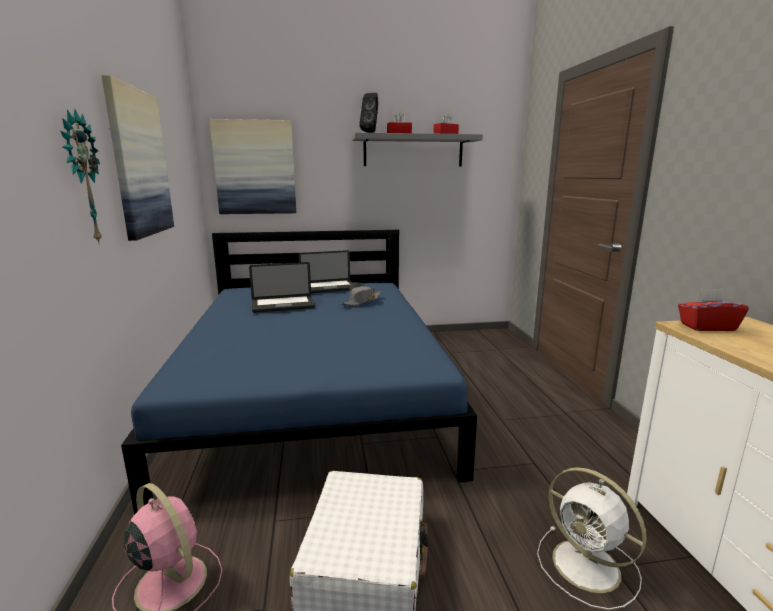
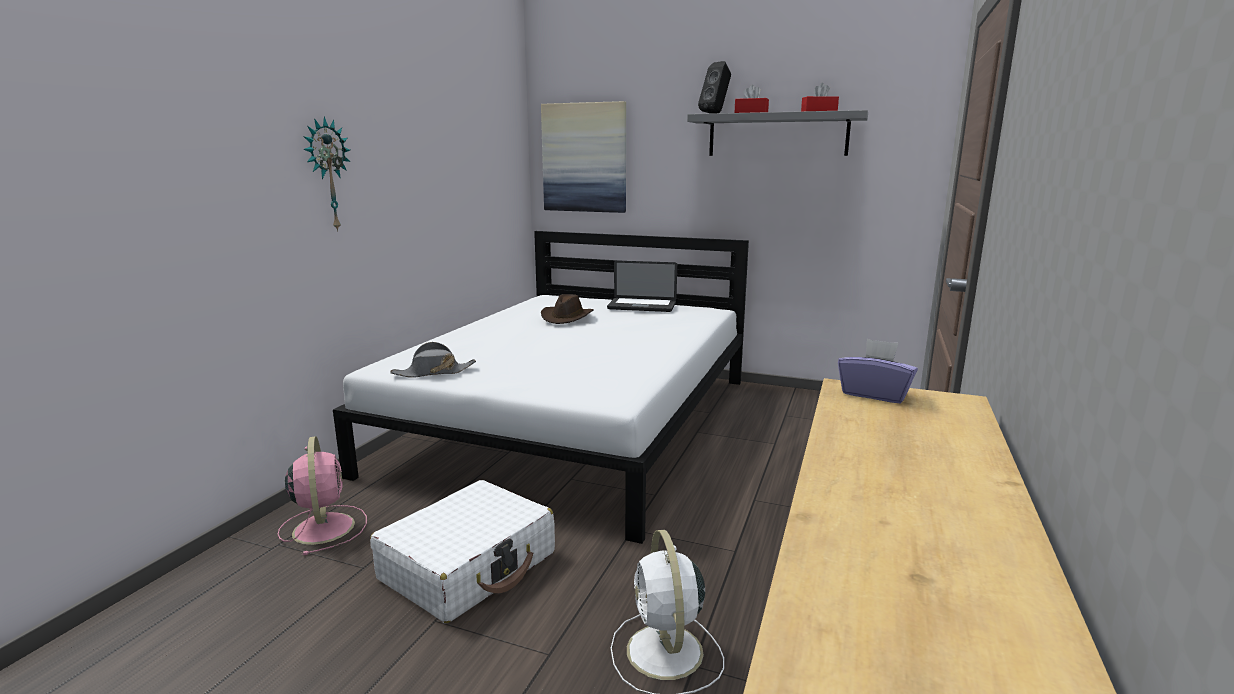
camera: 30 degrees right, 0 degrees up
picture [101,75,174,241] -> none
blue bed [121,230,477,515] -> white bed [333,231,749,544]
laptop [249,262,315,313] -> brown hat [541,294,594,324]
grey hat [340,283,382,306] -> grey hat moved to [390,342,476,378]
red tissue box [678,288,749,331] -> purple tissue box [838,339,918,404]

